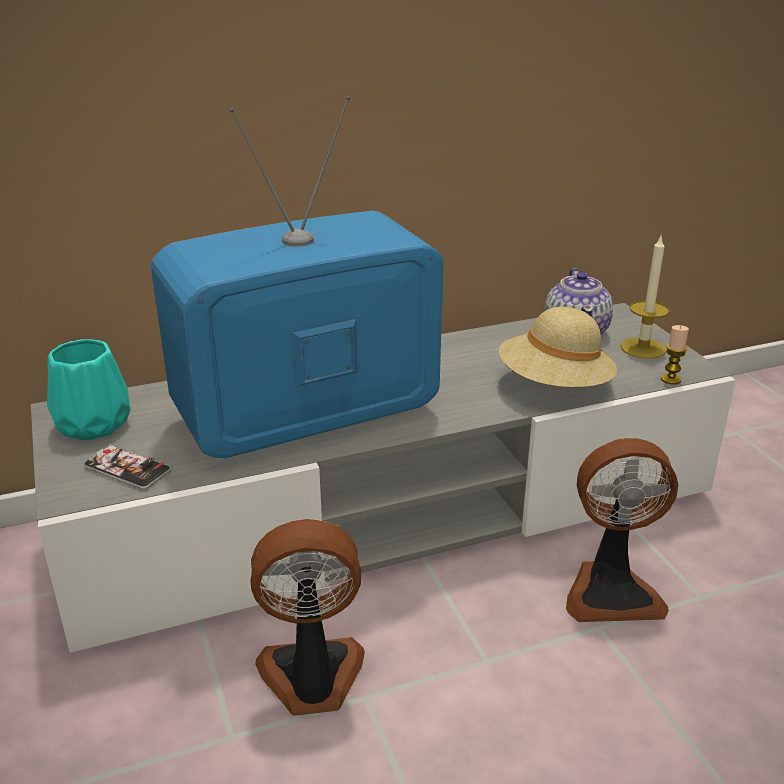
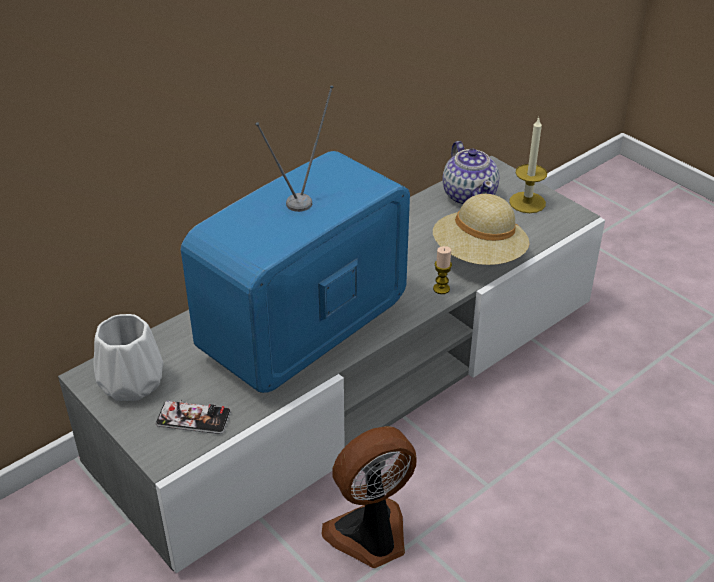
camera: 20 degrees left, 10 degrees up
turquoise vase [47,339,130,440] -> white vase [93,314,163,401]
fan [566,438,678,622] -> none
candle [661,325,689,385] -> candle moved to [433,246,452,294]

